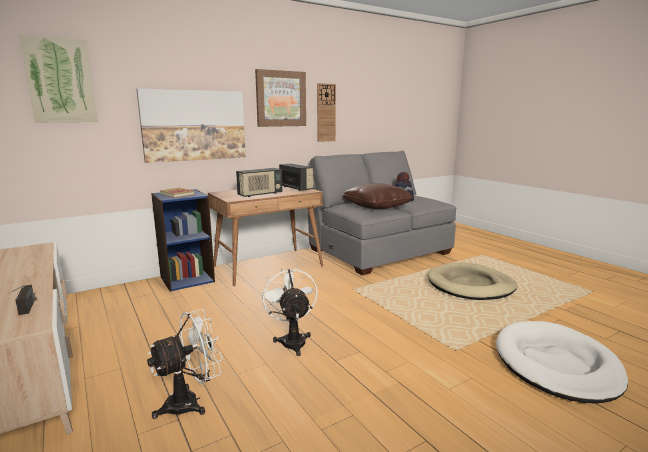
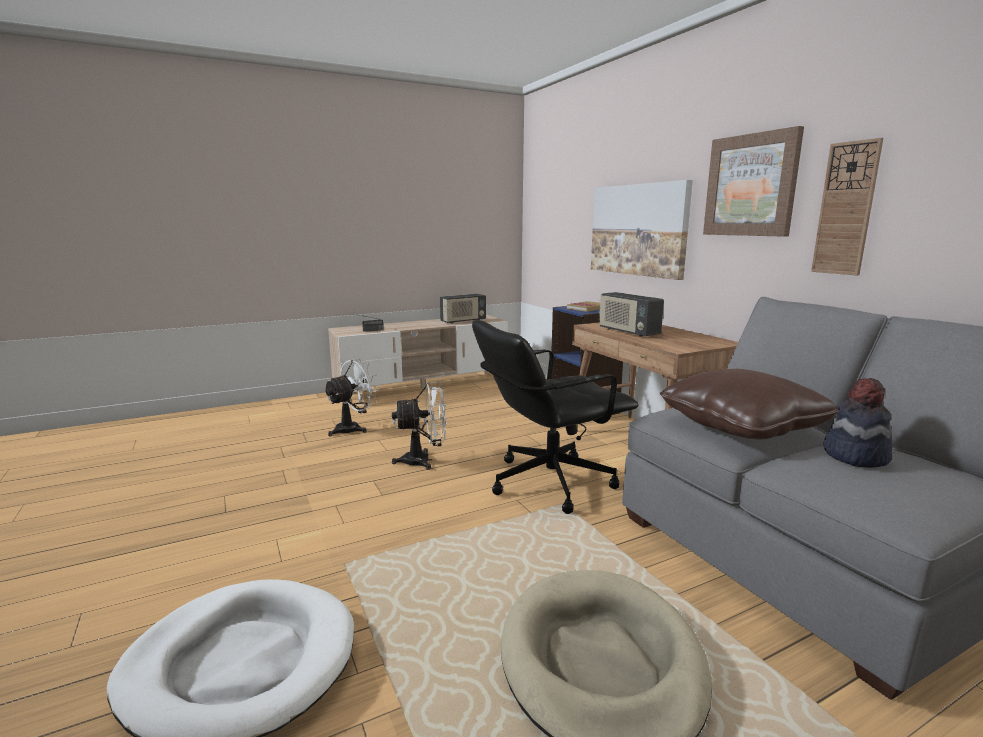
camera: 95 degrees right, 0 degrees up
picture [19,34,98,122] -> none
white fan [147,309,223,419] -> white fan turned 105 degrees counterclockwise [323,359,380,436]
radio [279,163,314,191] -> radio moved to [440,294,486,324]
none -> black office chair [472,320,639,514]

